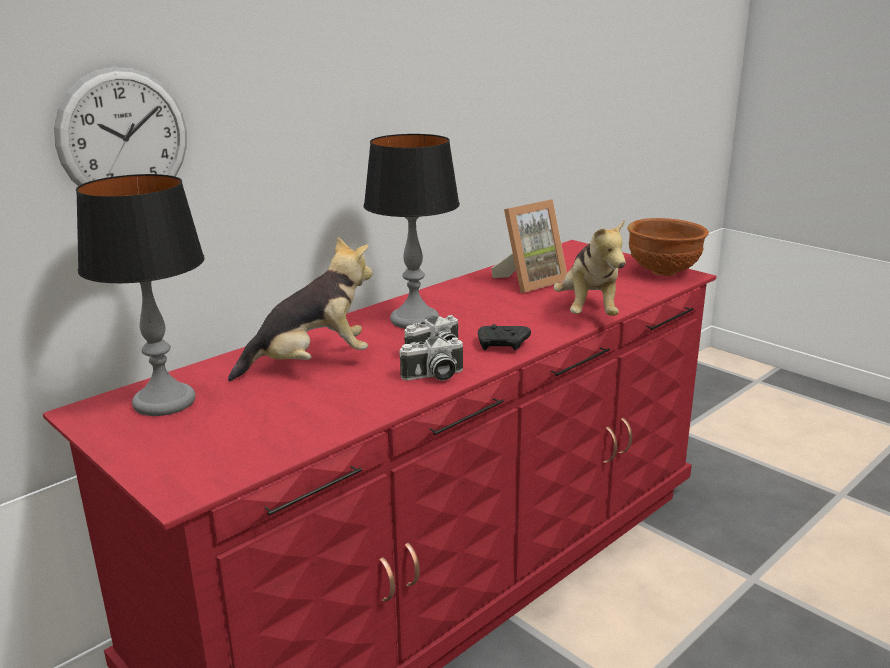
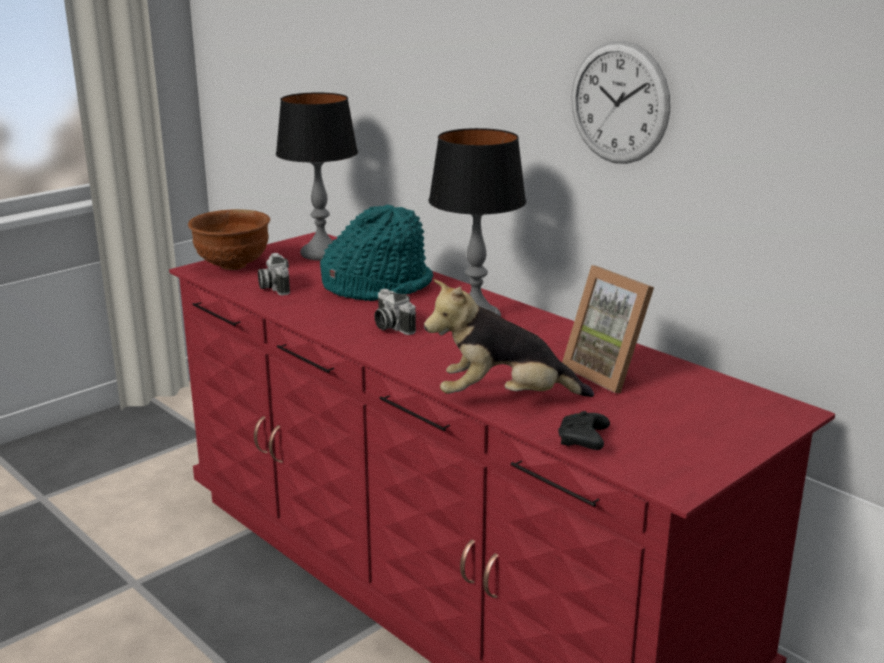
camera: 90 degrees right, 0 degrees up
wall clock [54,67,187,186] -> wall clock moved to [571,41,670,164]
plush toy [228,237,373,381] -> turquoise hat [320,205,433,301]
camera [399,336,463,381] -> camera moved to [258,253,290,296]
black game controller [478,324,531,351] -> black game controller moved to [558,411,610,450]
brown bowl [628,218,709,276] -> brown bowl moved to [188,209,270,270]

